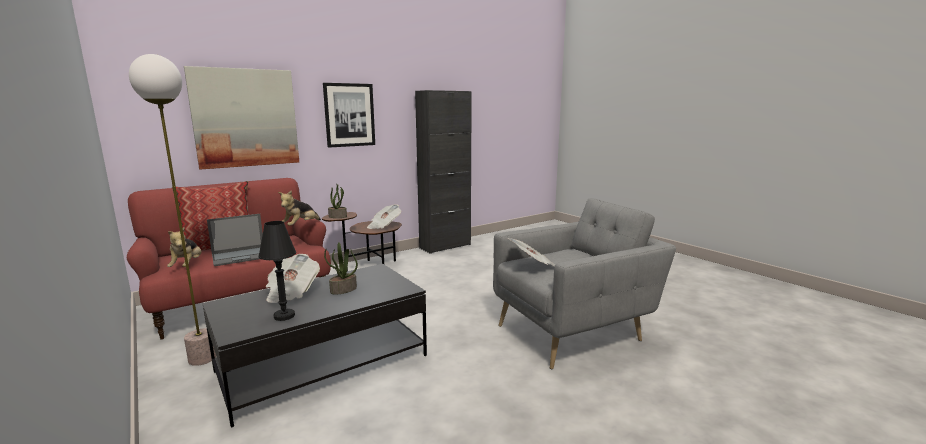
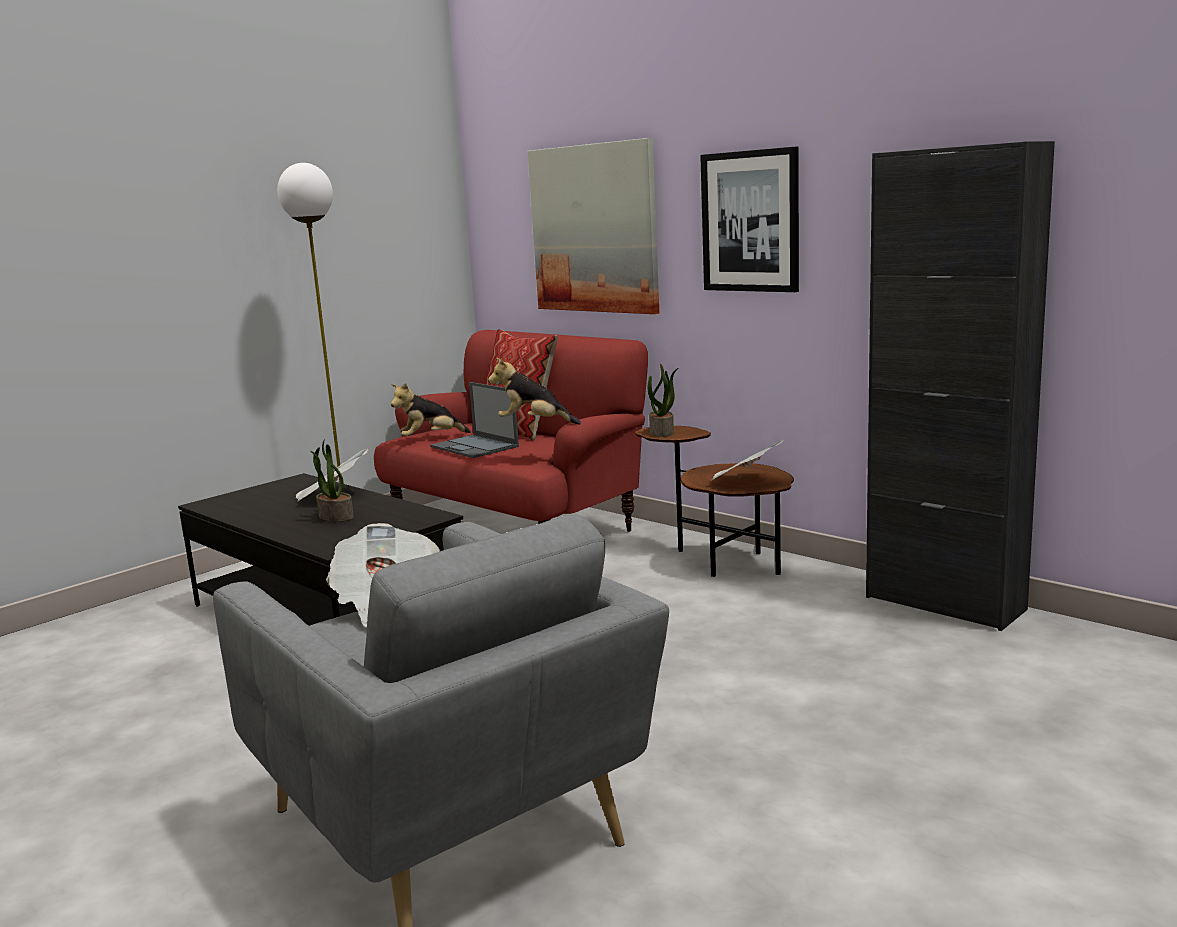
camera: 80 degrees right, 0 degrees up
black table lamp [259,221,296,321] -> none

